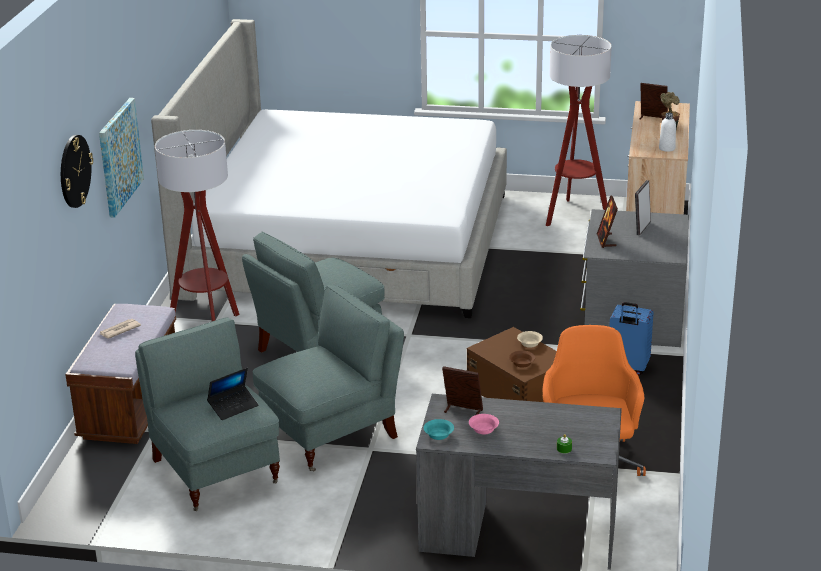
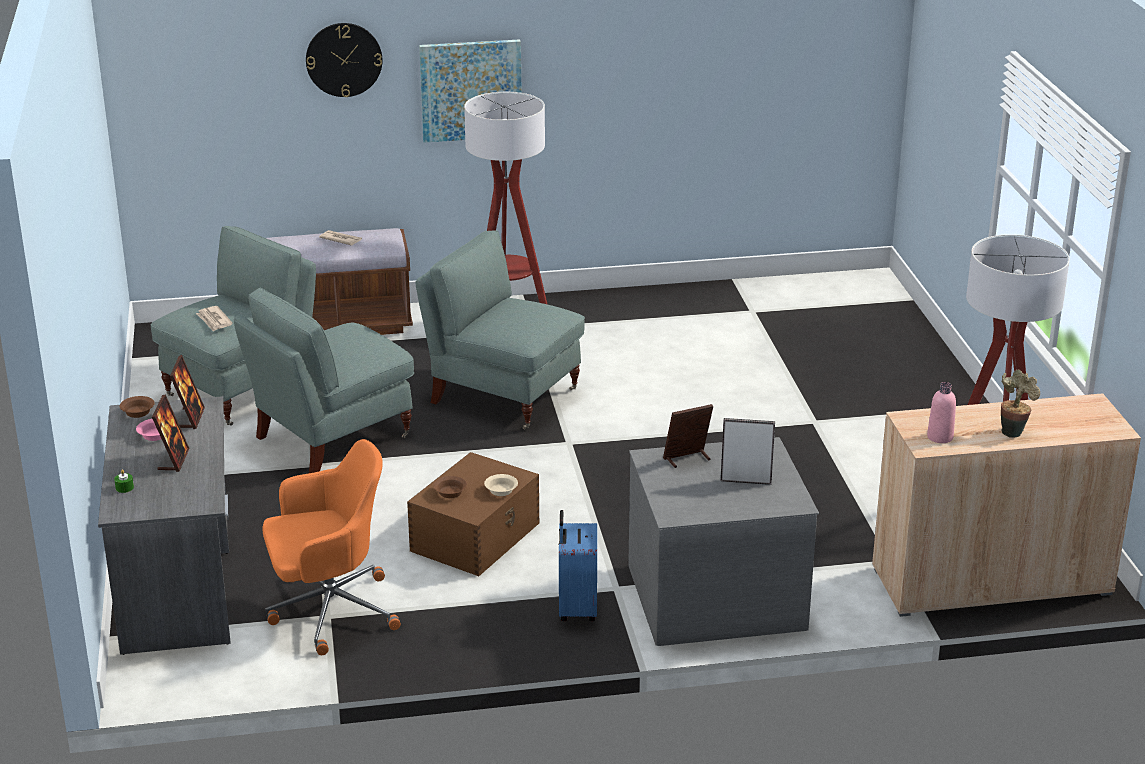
camera: 70 degrees right, 0 degrees up
bed [151,19,507,318] -> none
laptop [207,368,259,420] -> newspaper [196,306,233,332]
grey armchair [253,285,404,471] -> grey armchair turned 105 degrees clockwise [234,287,414,473]
turquoise bowl [424,419,454,440] -> brown bowl [119,396,155,418]
picture frame [640,83,668,120] -> picture frame moved to [152,394,189,472]
white bottle [659,113,676,152] -> pink bottle [927,382,956,443]

